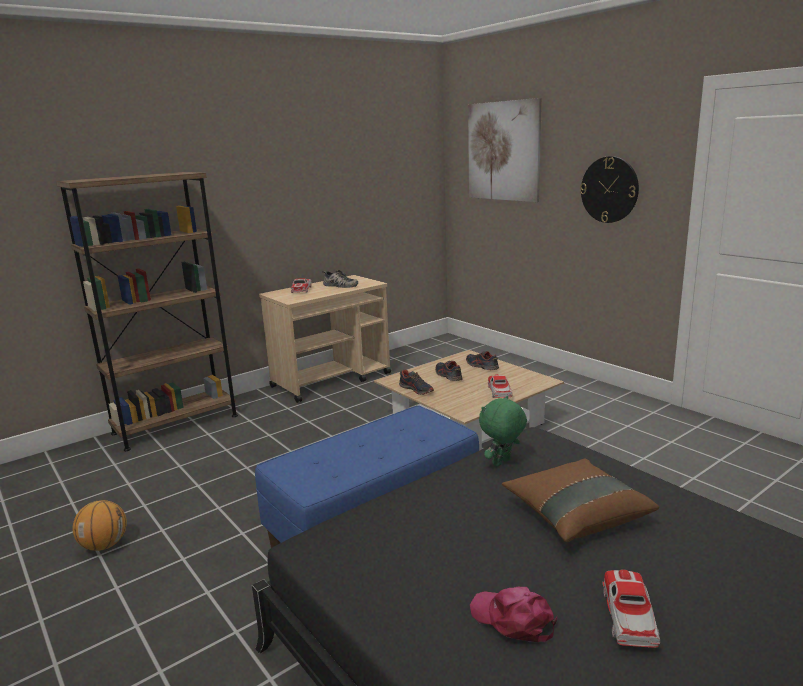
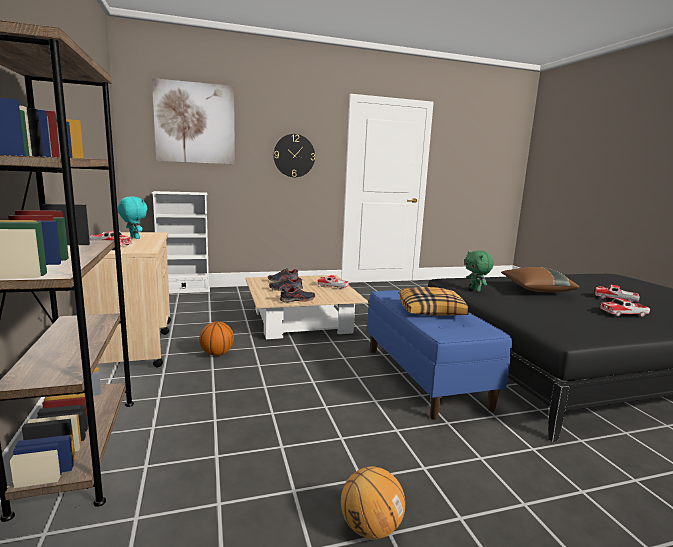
camera: 70 degrees left, 5 degrees down
shoe [322,270,358,288] -> turquoise plush toy [118,196,147,239]
pink cap [470,587,557,642] -> toy car [601,298,650,317]
none -> white bookcase [152,191,210,294]
none -> basketball [199,321,234,356]
none -> pillow [399,287,469,316]

